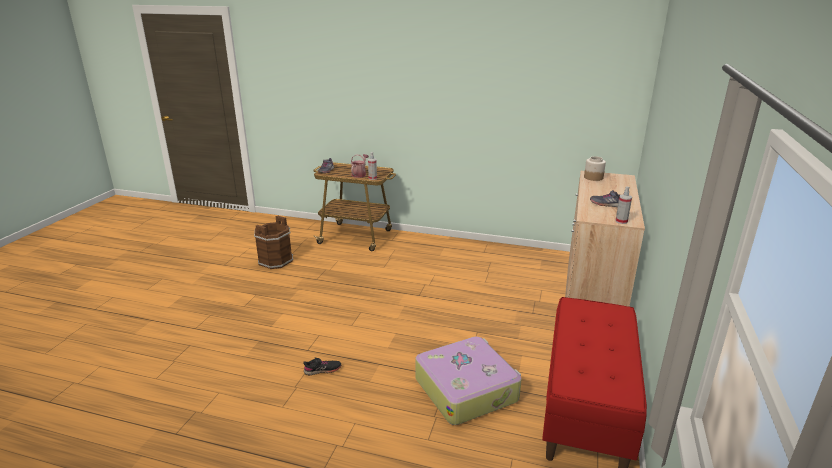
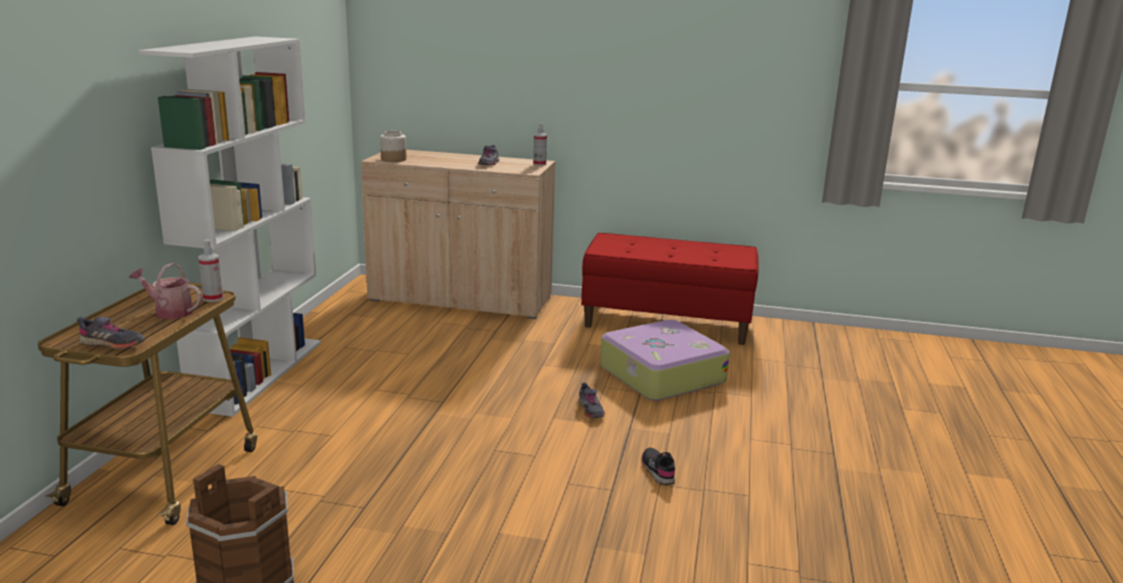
camera: 95 degrees left, 5 degrees down
none -> white bookcase [138,36,321,417]
none -> grey shoe [578,383,605,418]

